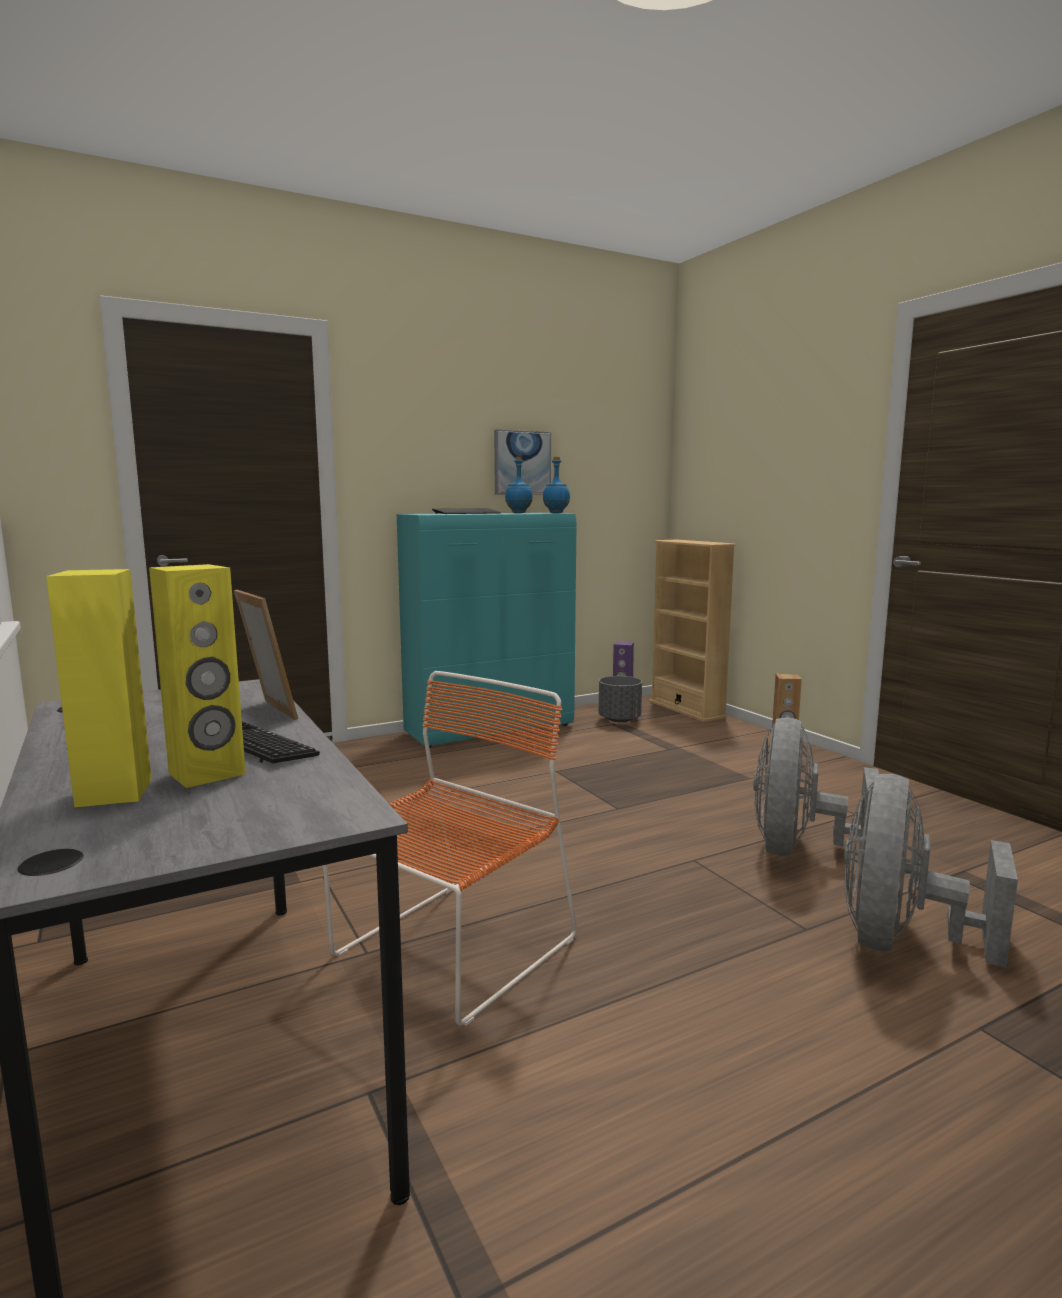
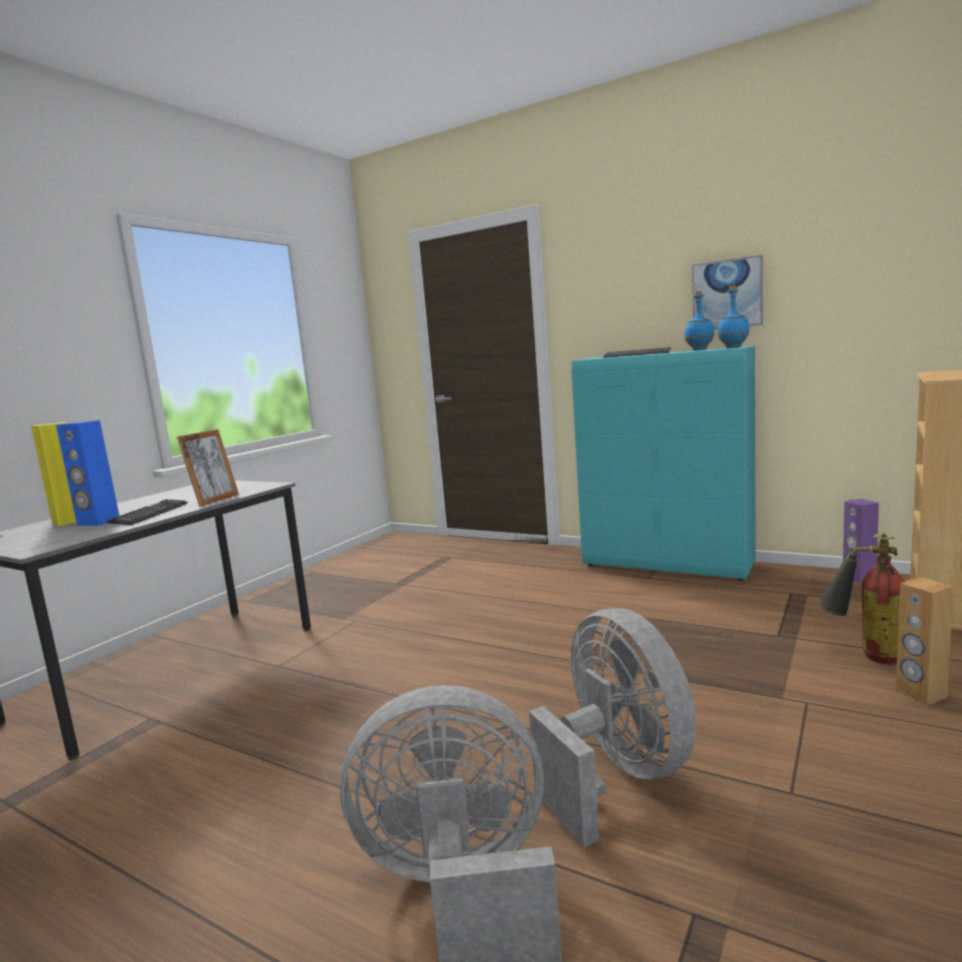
camera: 60 degrees right, 0 degrees up
yellow speaker [149,564,246,788] -> blue speaker [56,420,119,526]
orange chair [323,671,577,1026] -> none
grey planter [599,676,642,723] -> none
grey fan [753,717,879,856] -> grey fan turned 75 degrees clockwise [529,608,696,847]
none -> fire extinguisher [818,533,905,664]

